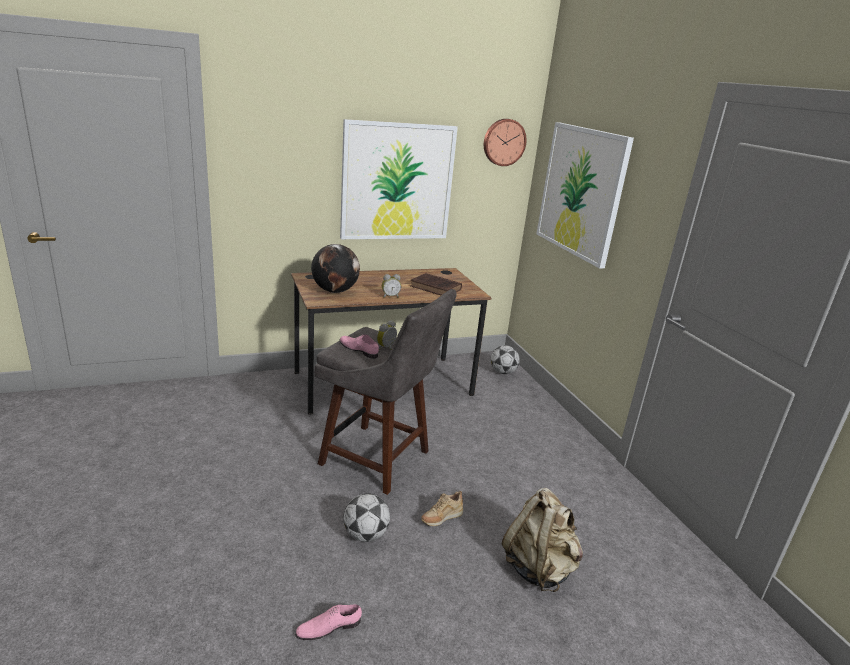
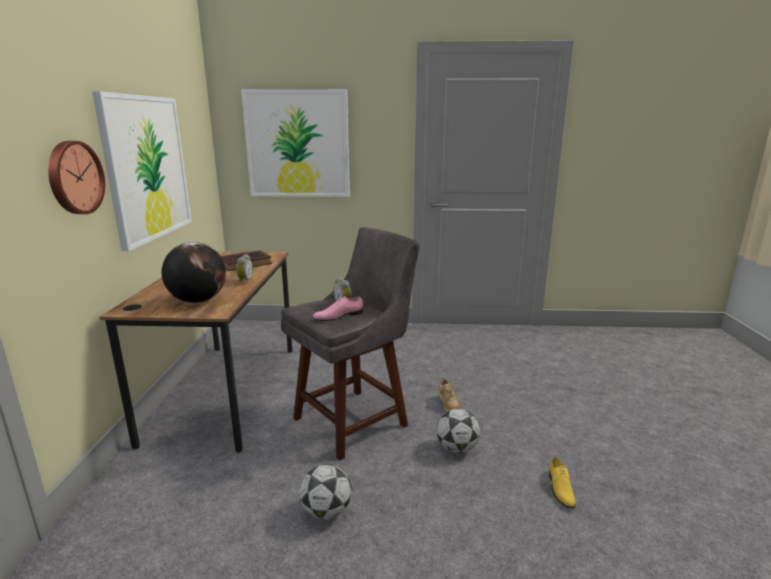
camera: 65 degrees left, 5 degrees down
pink shoe [295,604,362,640] -> yellow shoe [549,457,576,508]
wall clock [484,119,527,166] -> wall clock moved to [48,141,105,214]
football [490,345,520,374] -> football moved to [300,464,352,520]
beige backpack [502,488,583,592] -> none

